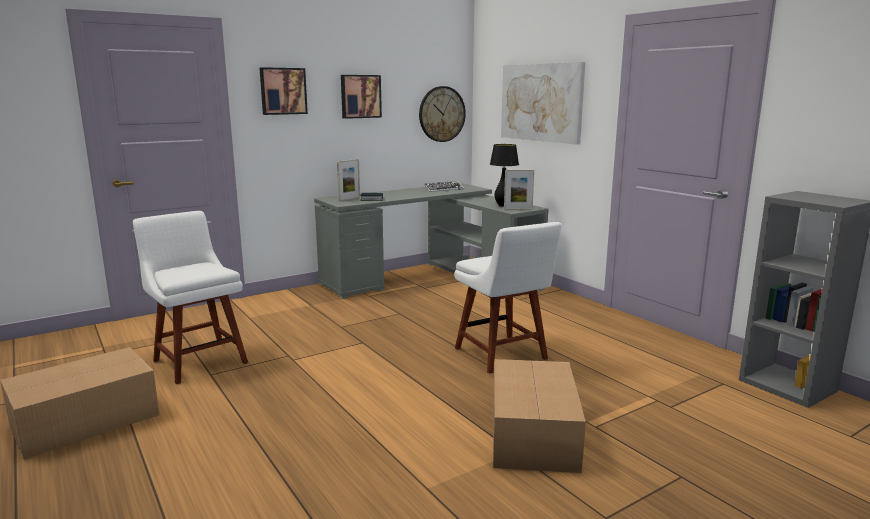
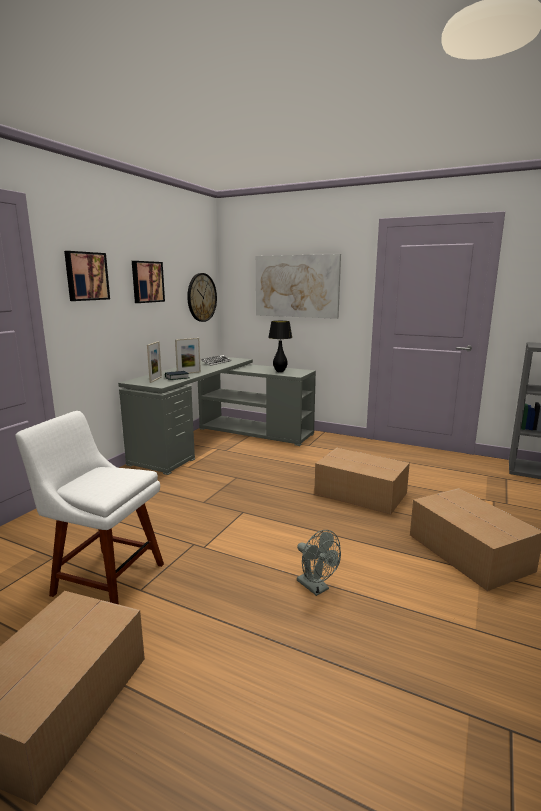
camera: 30 degrees left, 0 degrees up
white chair [454,222,562,374] -> cardboard box [314,448,410,515]
picture frame [504,170,534,210] -> picture frame moved to [175,338,201,374]
none -> grey fan [297,530,341,596]

